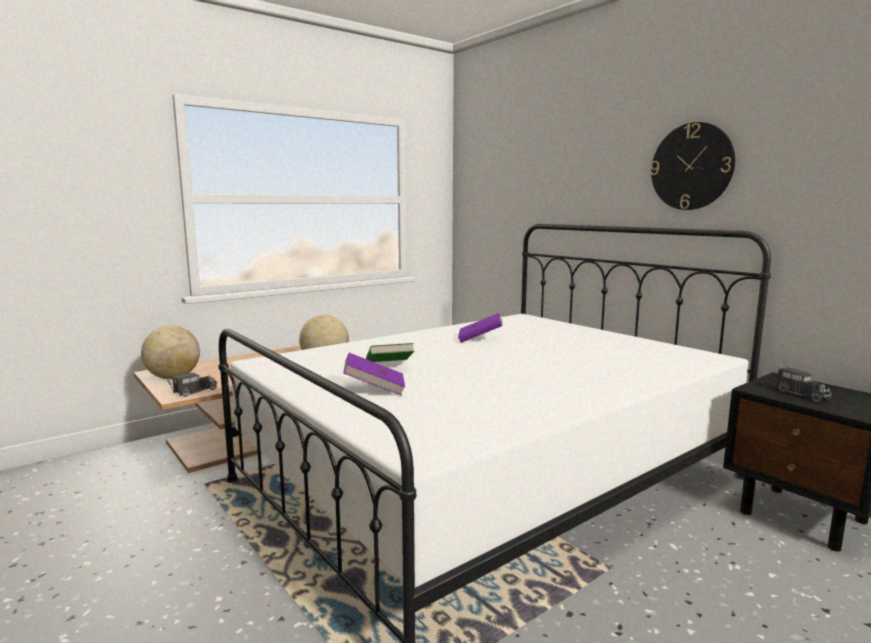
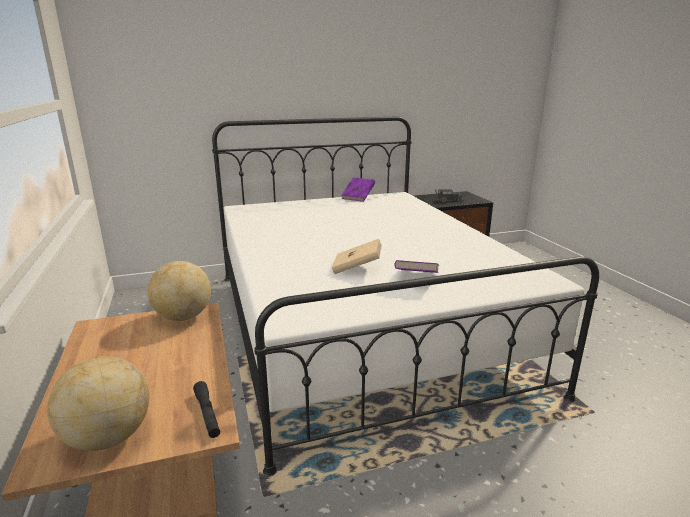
camera: 70 degrees left, 10 degrees up
toy truck [167,373,217,397] -> black flashlight [193,381,220,438]
green book [366,343,414,362] -> beige book [332,239,382,274]
purple book [458,313,502,343] -> purple book moved to [342,177,375,202]
wall clock [650,122,735,210] -> none

